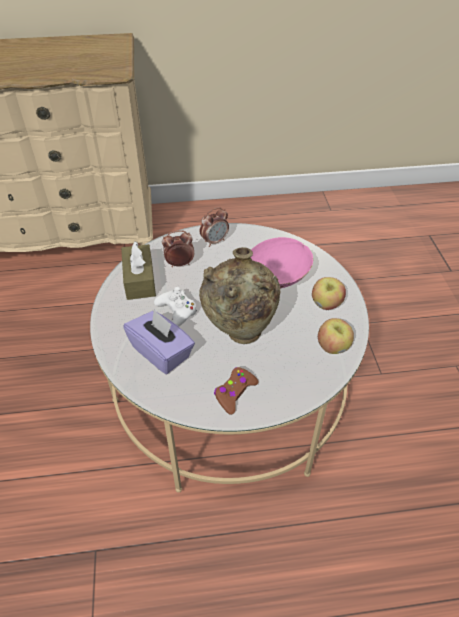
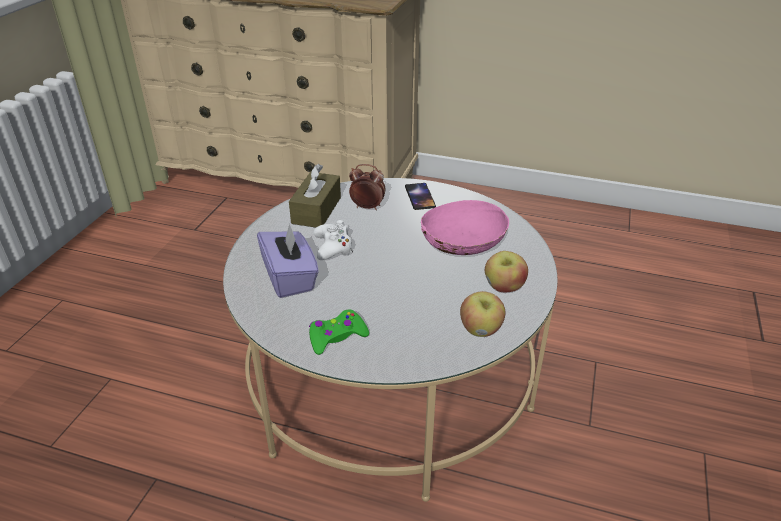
camera: 25 degrees right, 10 degrees down
alarm clock [199,207,229,247] -> phone [405,183,436,210]
beige vase [199,247,281,344] -> none
brown game controller [214,367,259,415] -> green game controller [309,309,369,355]

